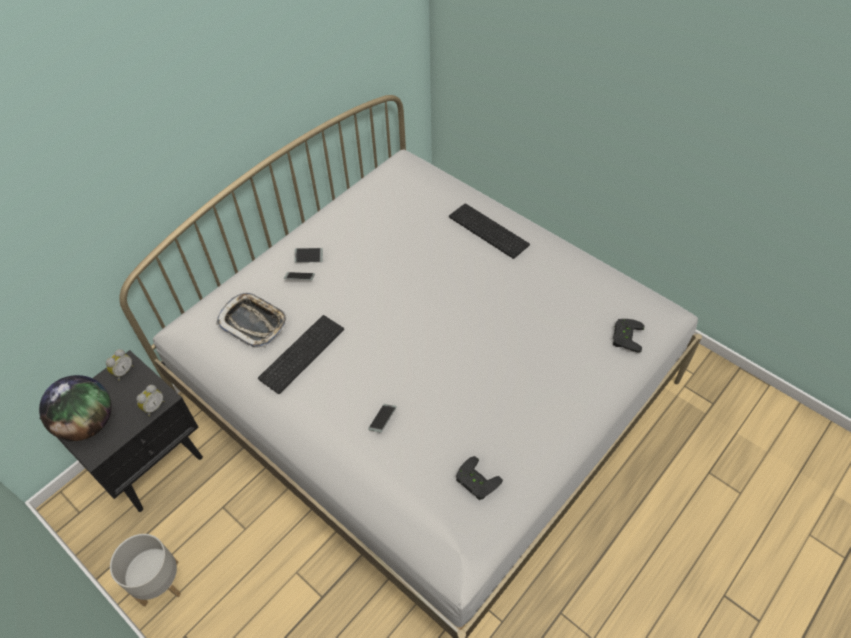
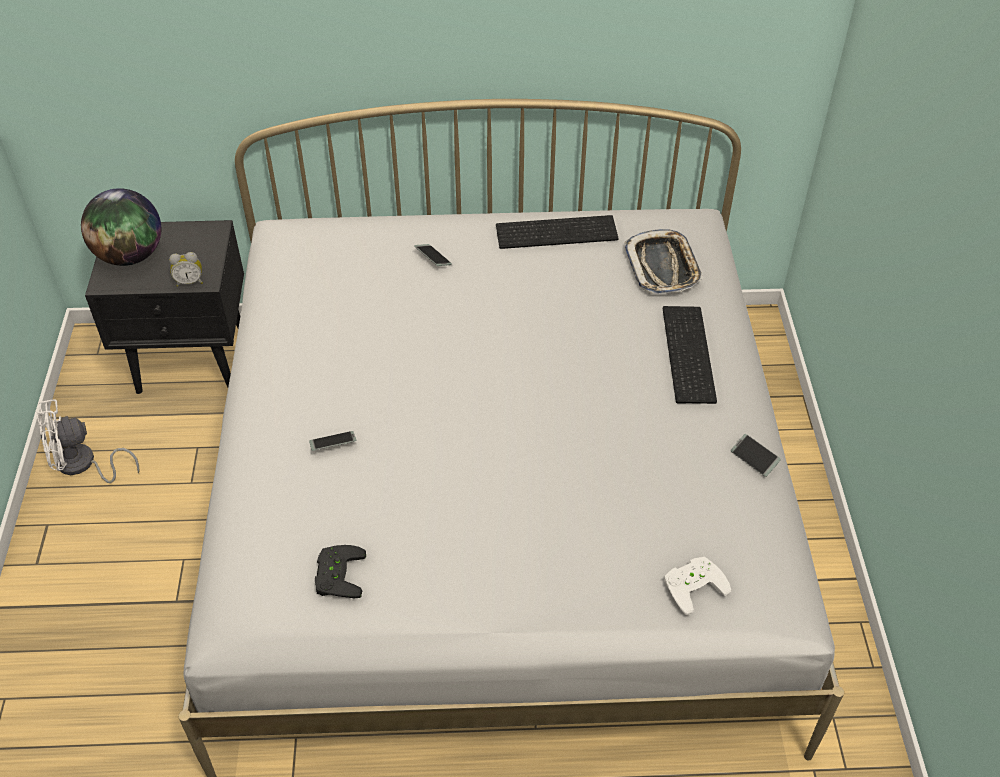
camera: 45 degrees right, 5 degrees down
alarm clock [106,349,133,380] -> none
grey planter [110,534,181,607] -> white fan [37,399,139,483]
tray [216,293,287,348] -> tray moved to [625,229,704,294]
keyboard [258,315,344,394] -> keyboard moved to [496,215,618,249]
phone [294,248,323,263] -> phone moved to [731,434,781,477]
black game controller [613,319,644,353] -> white game controller [664,557,731,615]

